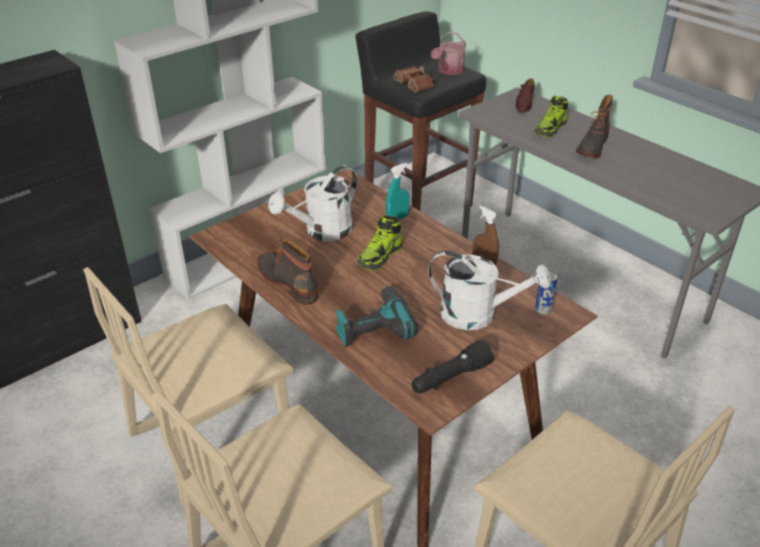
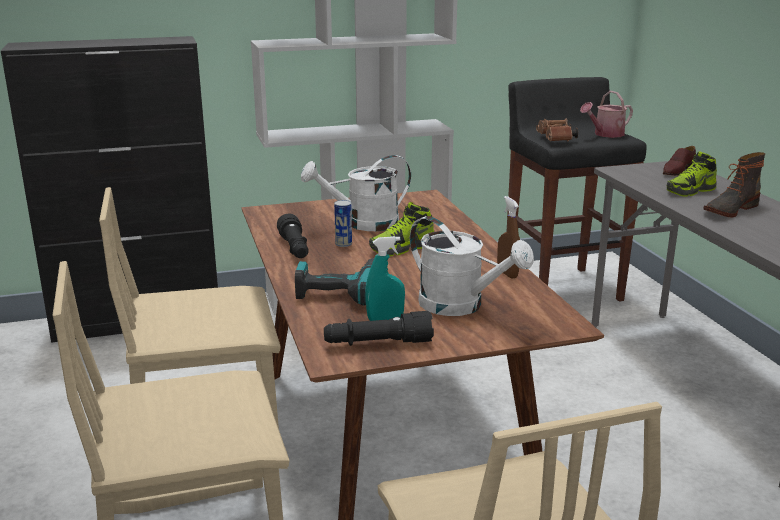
camera: 25 degrees right, 15 degrees down
boot [257,238,318,305] -> black flashlight [277,213,309,258]
turquoise spray bottle [386,163,410,220] -> turquoise spray bottle moved to [366,236,405,321]
can [535,271,558,315] -> can moved to [334,200,352,247]

